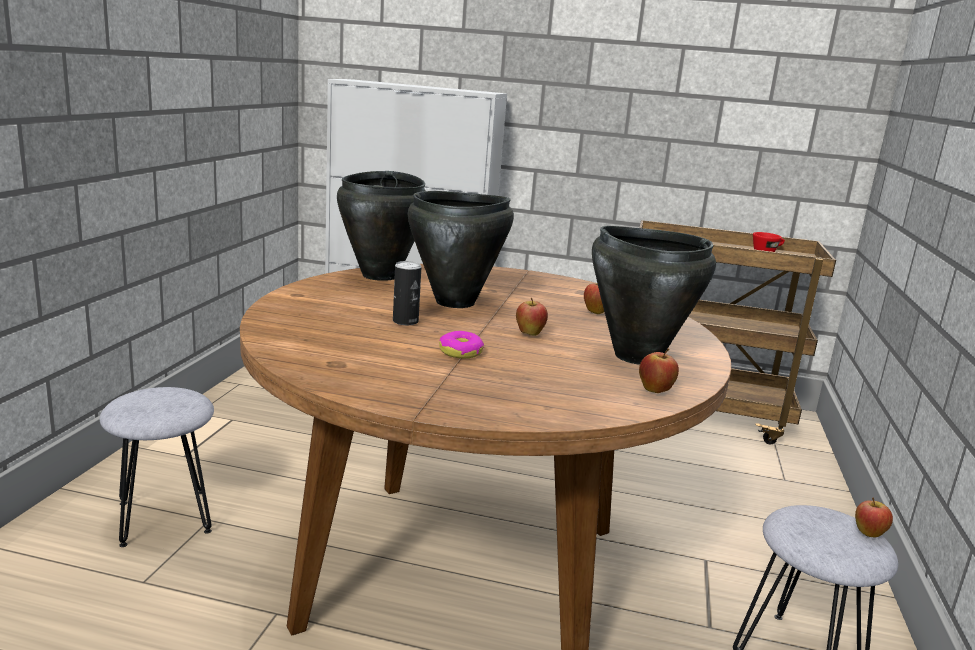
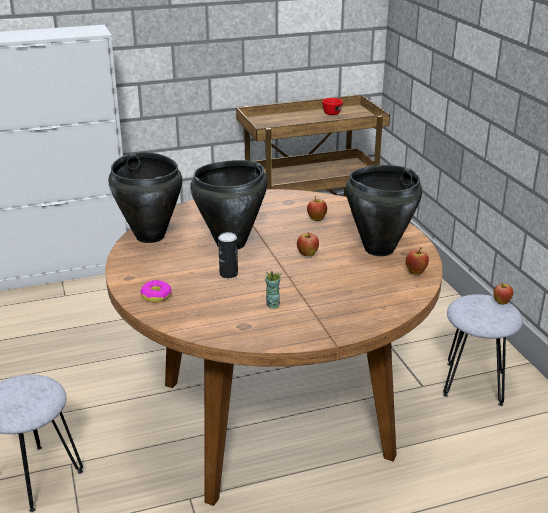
camera: 30 degrees left, 10 degrees up
donut [439,331,484,358] -> donut moved to [141,280,172,303]
none -> cup [265,271,281,309]

